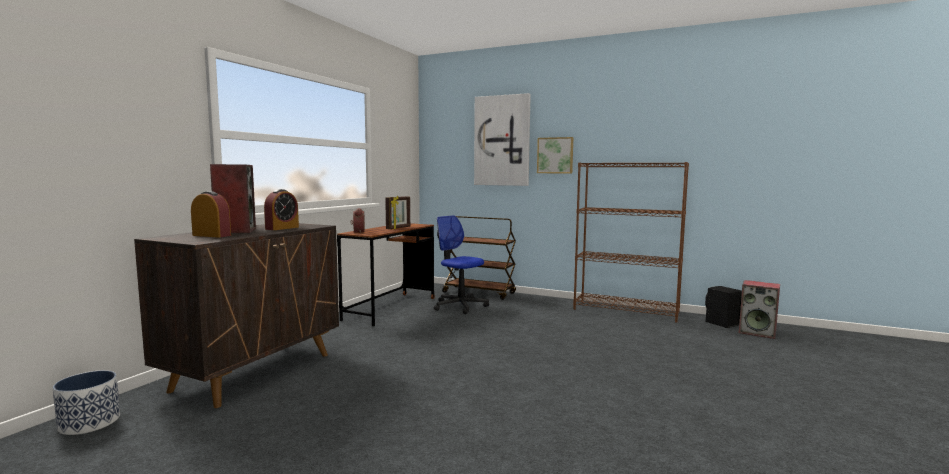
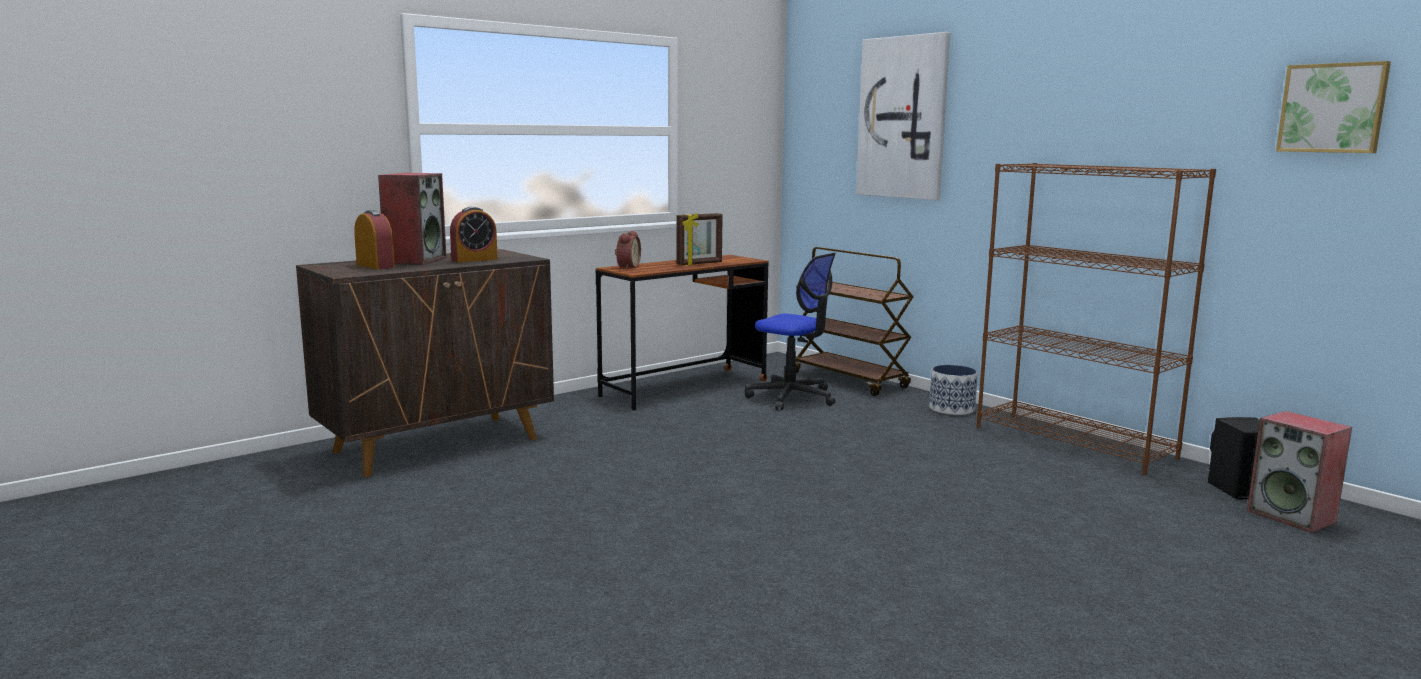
camera: 25 degrees right, 5 degrees up
planter [53,370,120,435] -> planter moved to [929,365,978,415]
office chair [434,215,489,314] -> office chair turned 150 degrees clockwise [745,253,836,410]
picture [537,137,573,174] -> picture moved to [1276,61,1391,153]

